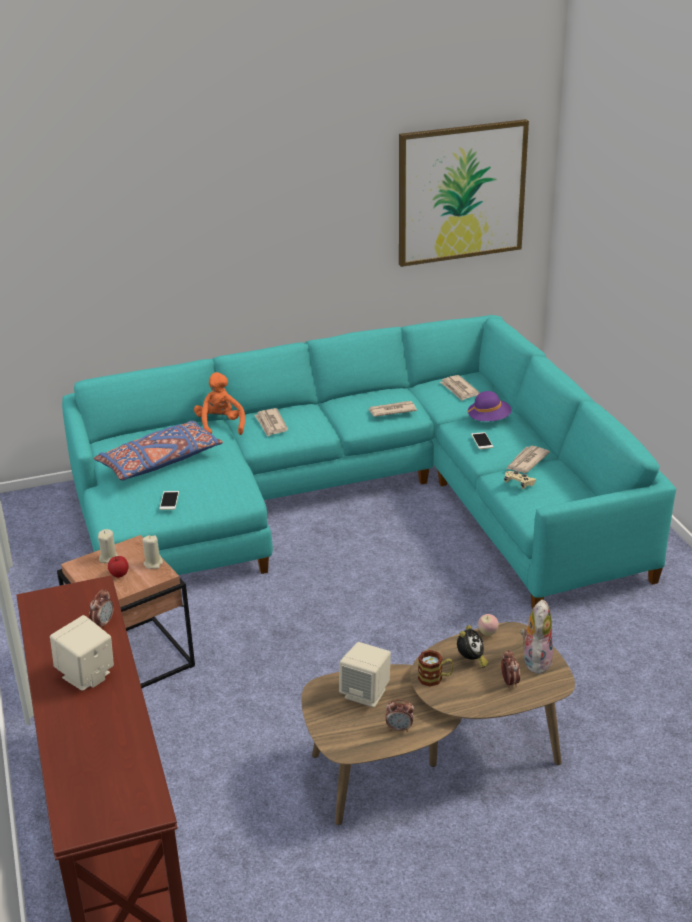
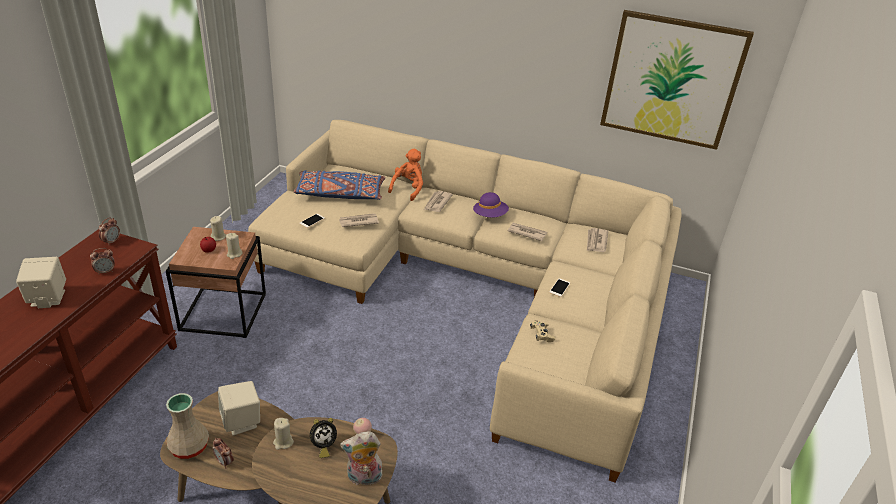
camera: 35 degrees right, 5 degrees up
turquoise sofa [62,315,676,609] -> beige sofa [248,120,682,482]
mug [418,650,453,687] -> beige candle [273,418,294,450]
purple hat [467,391,512,421] -> purple hat moved to [473,192,509,218]
alarm clock [501,650,520,688] -> alarm clock moved to [99,218,120,246]
newspaper [507,446,550,473] -> newspaper moved to [338,213,379,227]
plush toy [521,599,553,674] -> plush toy turned 150 degrees counterclockwise [340,432,383,485]
none -> beige vase [166,393,209,459]

